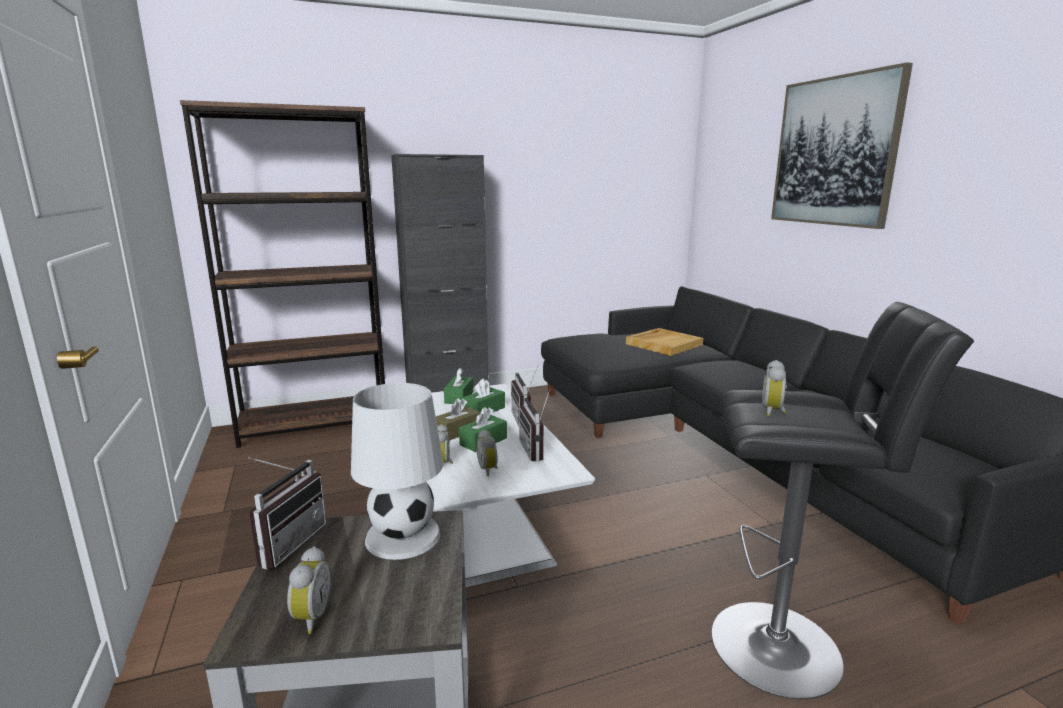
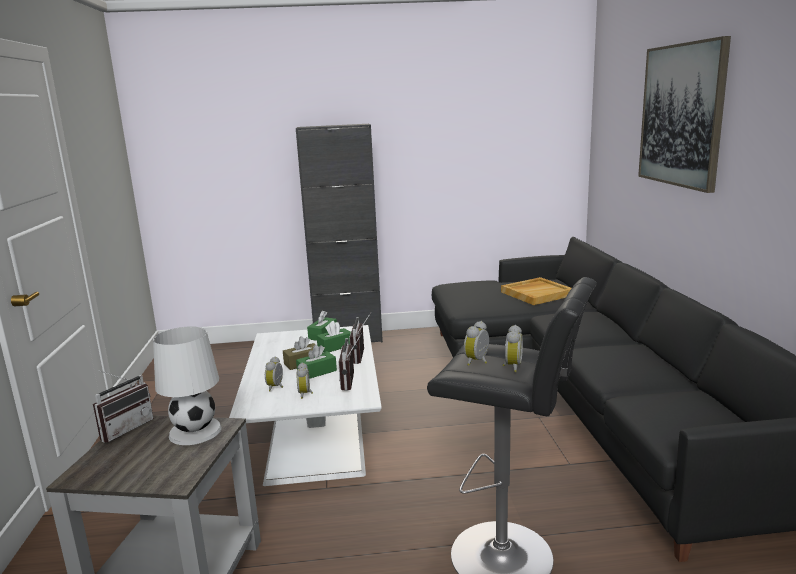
camera: 15 degrees right, 0 degrees up
brown bookcase [180,100,385,448] -> none
alarm clock [287,546,332,634] -> alarm clock moved to [502,325,523,372]

